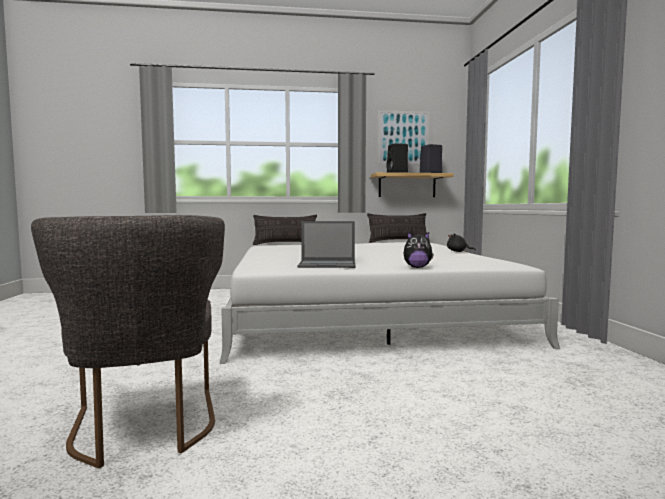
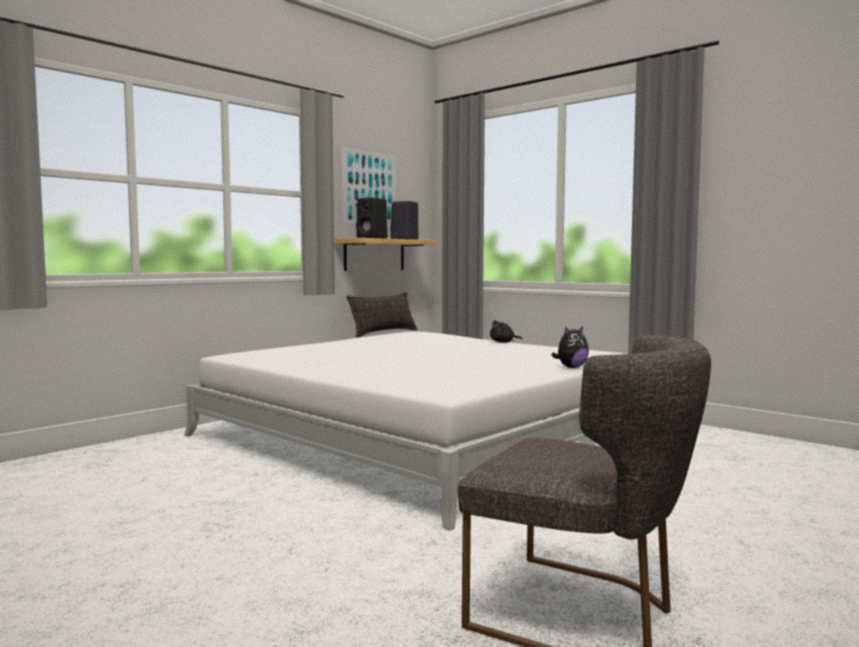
camera: 40 degrees left, 0 degrees up
pillow [253,215,317,245] -> none
laptop [297,221,356,268] -> none

